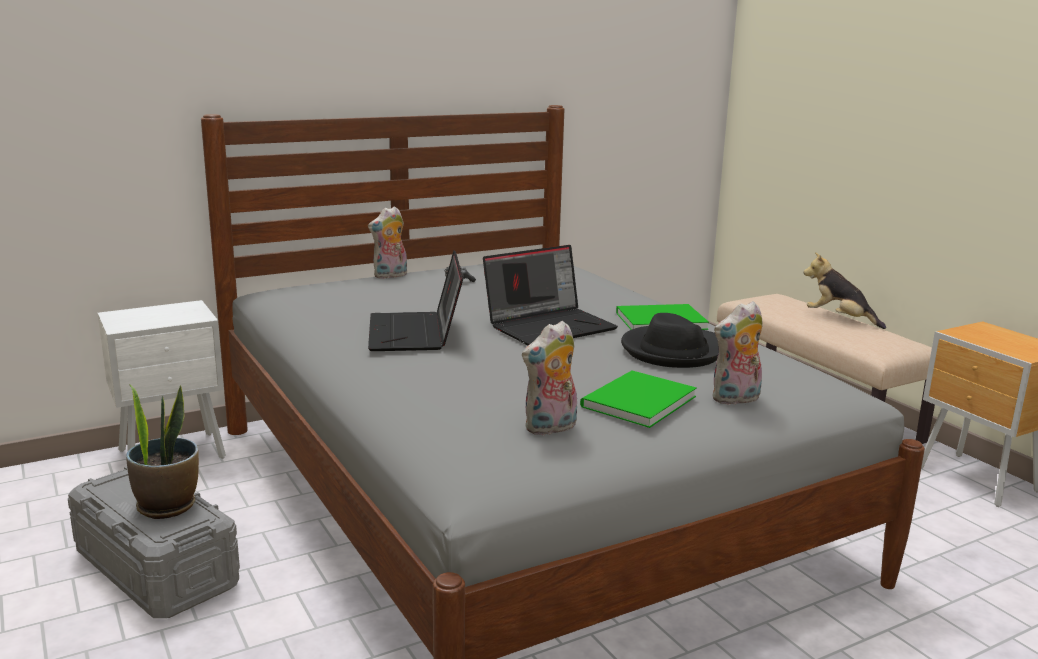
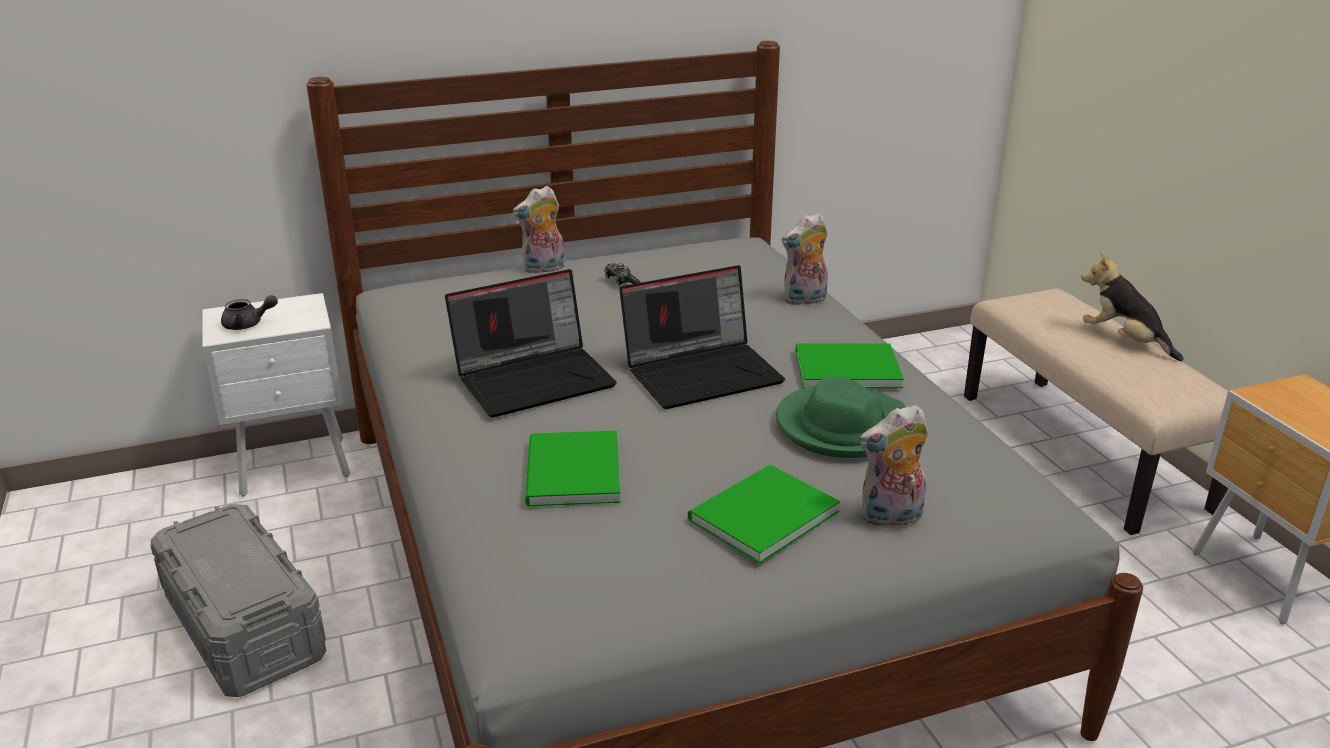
camera: 10 degrees right, 10 degrees up
potted plant [126,384,199,519] -> none
laptop [368,250,463,351] -> laptop turned 120 degrees counterclockwise [445,269,617,418]
plush toy [522,320,577,435] -> plush toy moved to [782,212,828,305]
black hat [621,313,719,368] -> green hat [776,376,905,458]
none -> grey teapot [221,295,278,330]
none -> green book [525,430,621,506]

